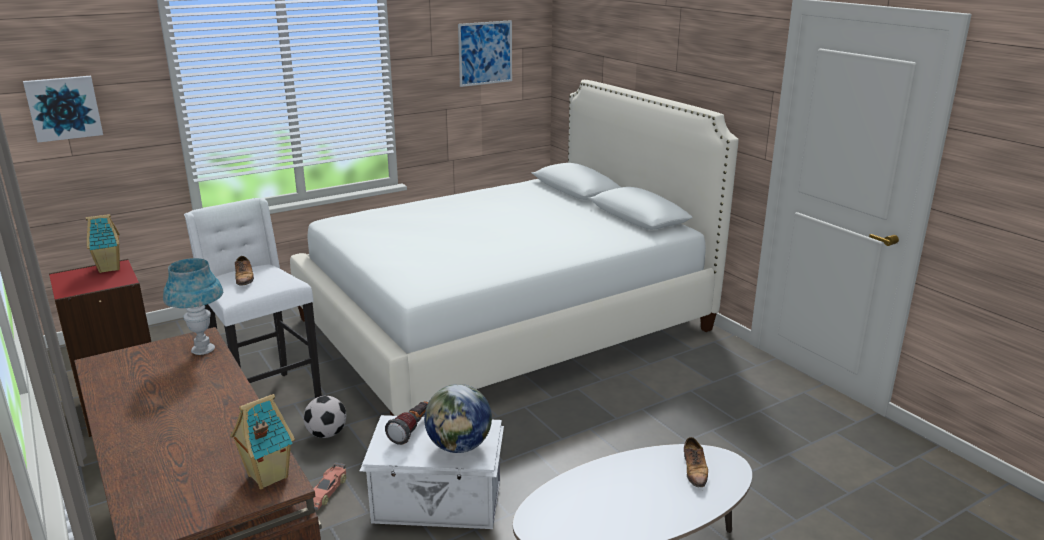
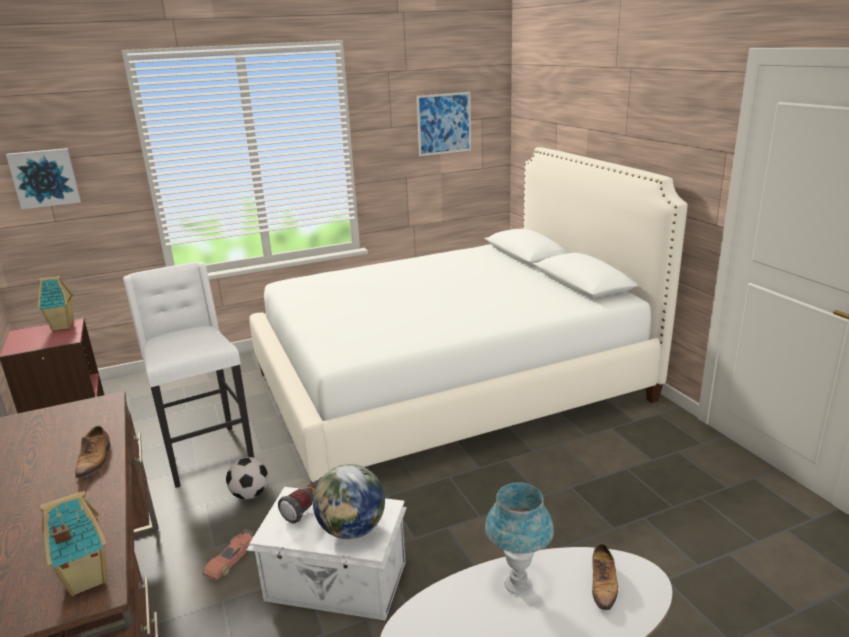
camera: 10 degrees right, 0 degrees up
blue table lamp [163,258,223,355] -> blue table lamp moved to [485,482,554,595]
shoe [235,256,254,285] -> shoe moved to [75,426,111,478]

